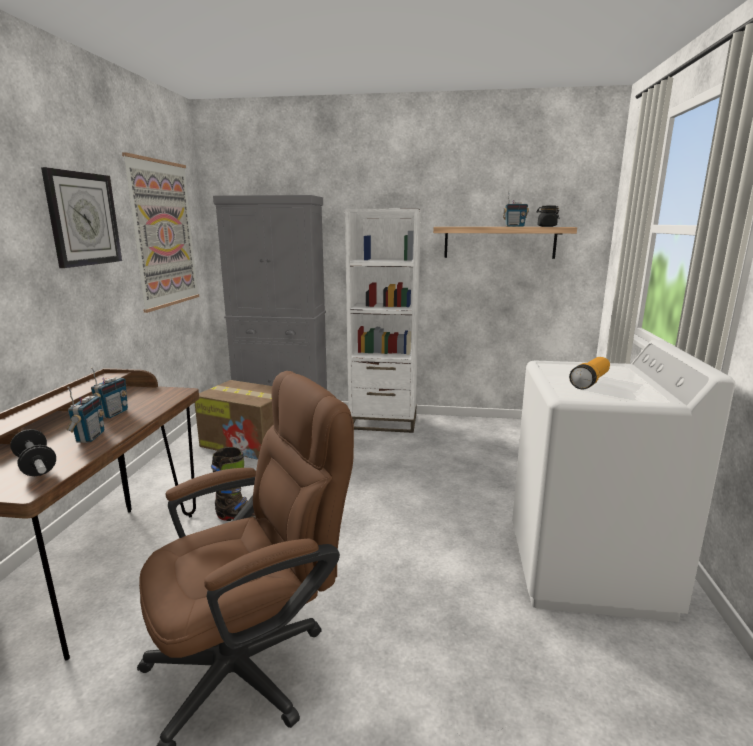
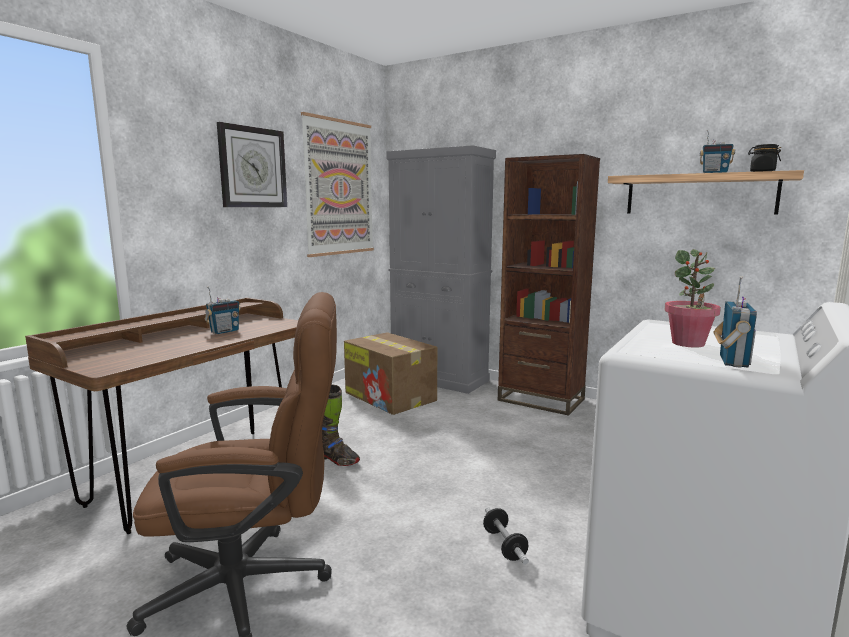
camera: 25 degrees right, 5 degrees down
dumbbell [10,429,56,476] -> dumbbell moved to [483,507,529,565]
radio [66,386,104,443] -> radio moved to [713,276,757,368]
white bookcase [345,209,421,433] -> brown bookcase [498,154,600,416]
flashlight [569,357,610,390] -> potted plant [664,249,721,348]

